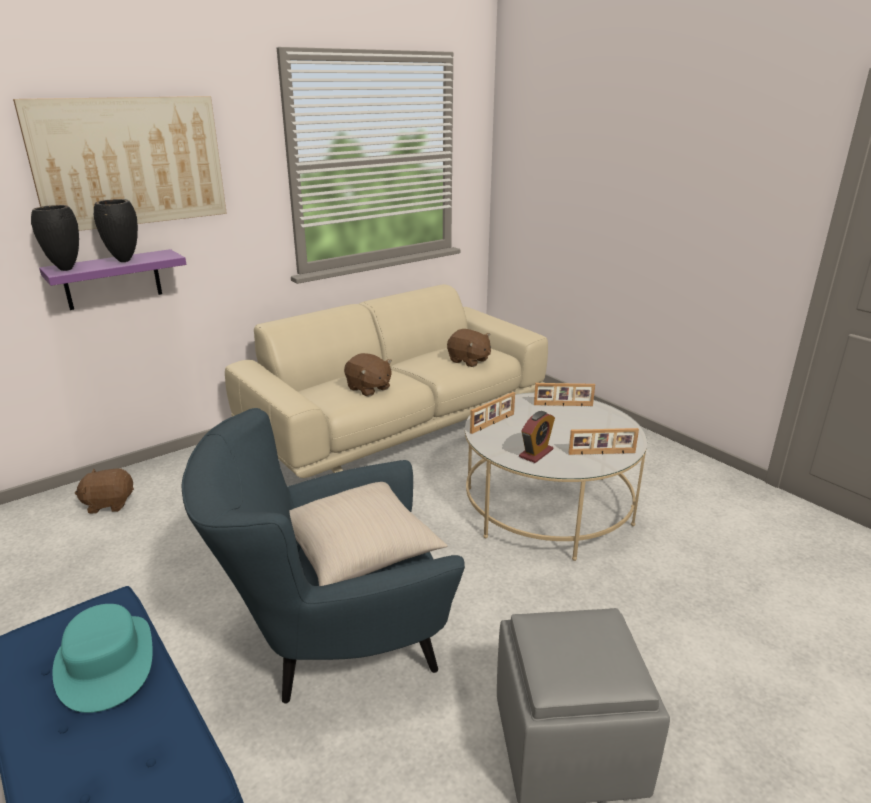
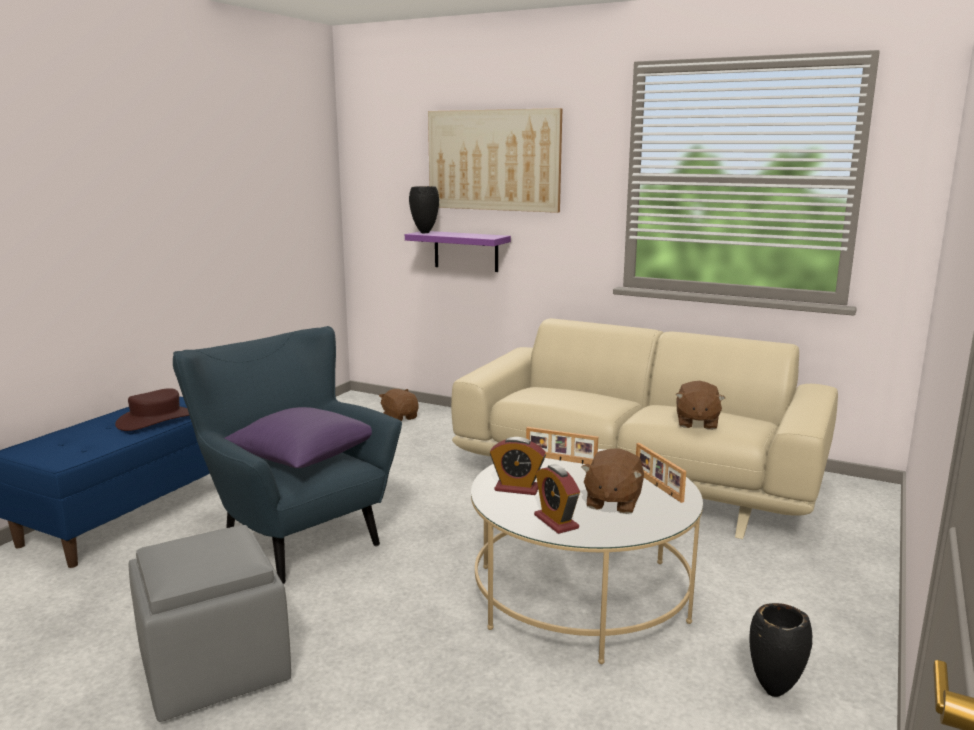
camera: 65 degrees right, 10 degrees down
turquoise hat [52,604,153,713] -> brown hat [115,388,189,431]
black vase [93,199,138,262] -> black vase moved to [749,603,812,697]
beige pillow [289,482,448,586] -> purple pillow [224,407,372,468]
brown plush toy [344,353,392,396] -> brown plush toy moved to [581,448,644,514]
picture frame [569,428,639,455] -> alarm clock [534,464,580,534]

